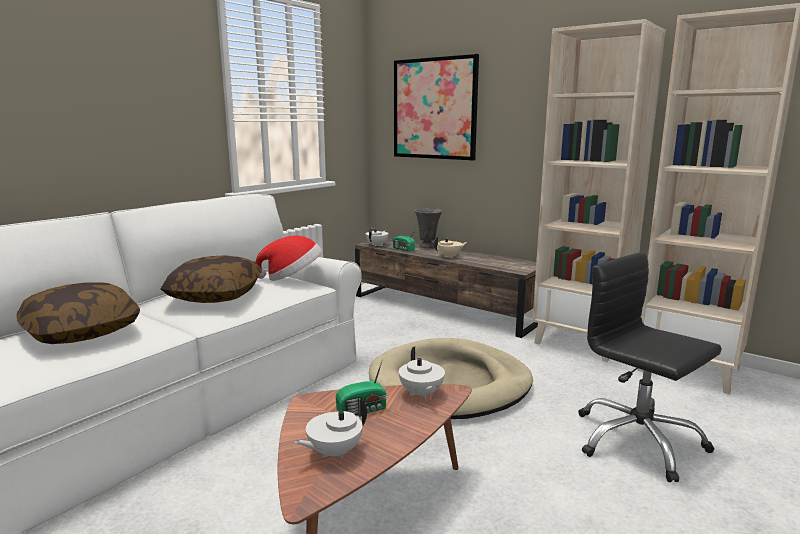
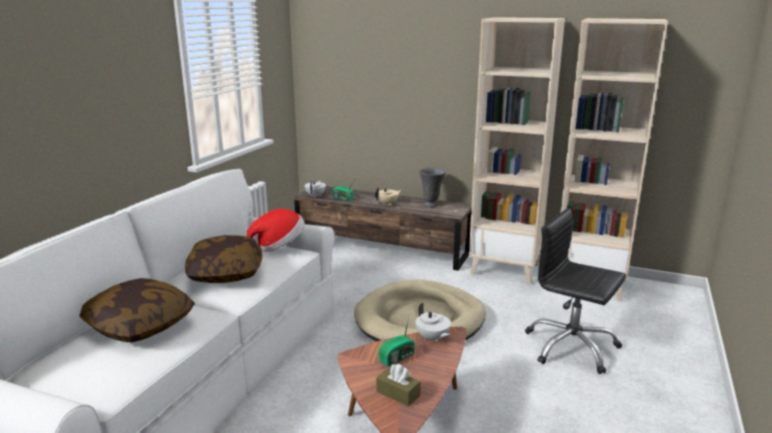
camera: 15 degrees left, 5 degrees up
white teapot [295,399,367,458] -> brown tissue box [376,364,421,407]
picture [394,54,479,160] -> none
grey vase [415,208,442,248] -> grey vase moved to [419,168,446,207]

